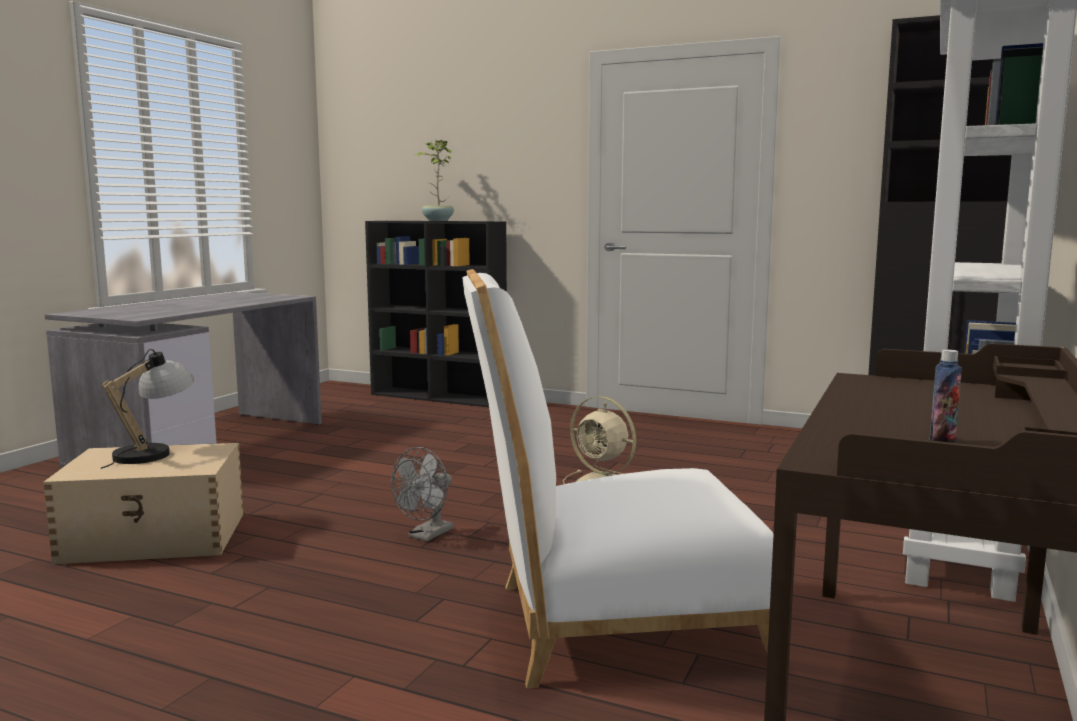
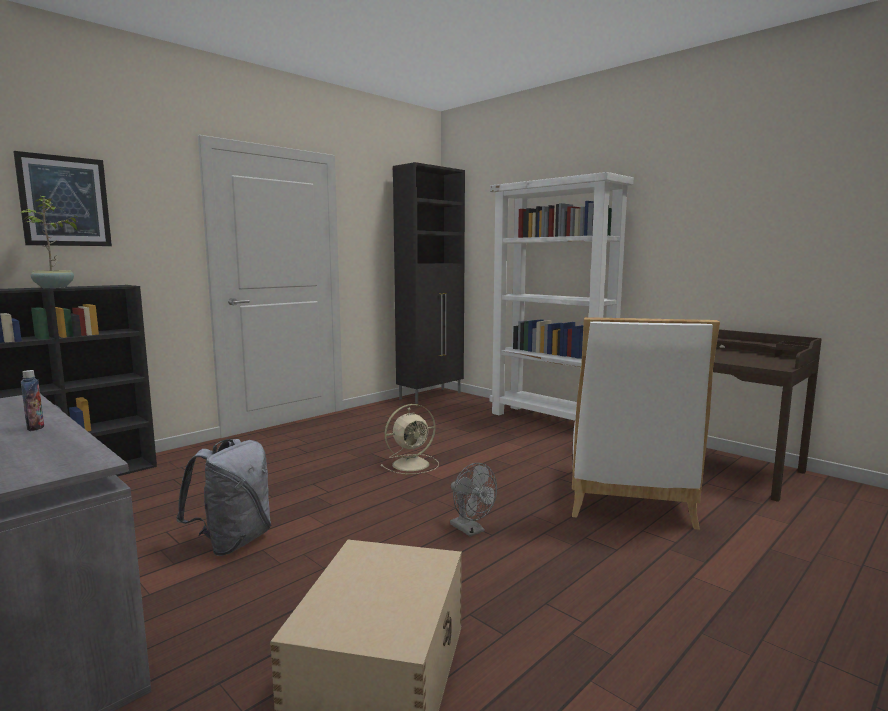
camera: 70 degrees left, 0 degrees up
table lamp [101,349,194,469] -> none
bottle [929,350,962,443] -> bottle moved to [21,370,44,431]
none -> picture [13,151,112,246]
none -> grey backpack [176,439,271,556]

